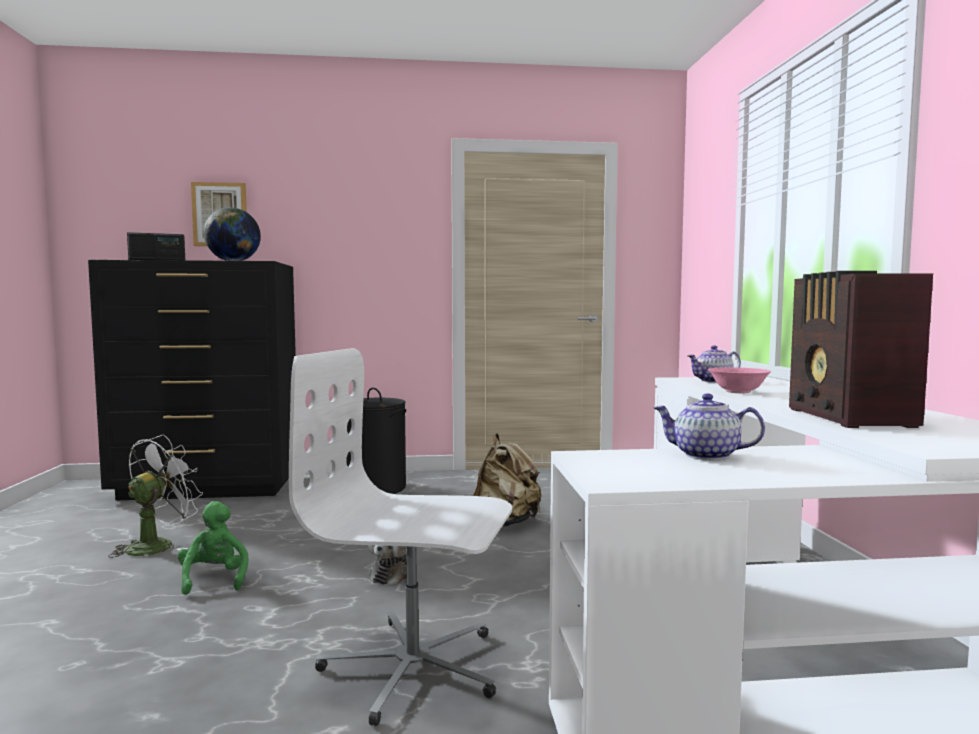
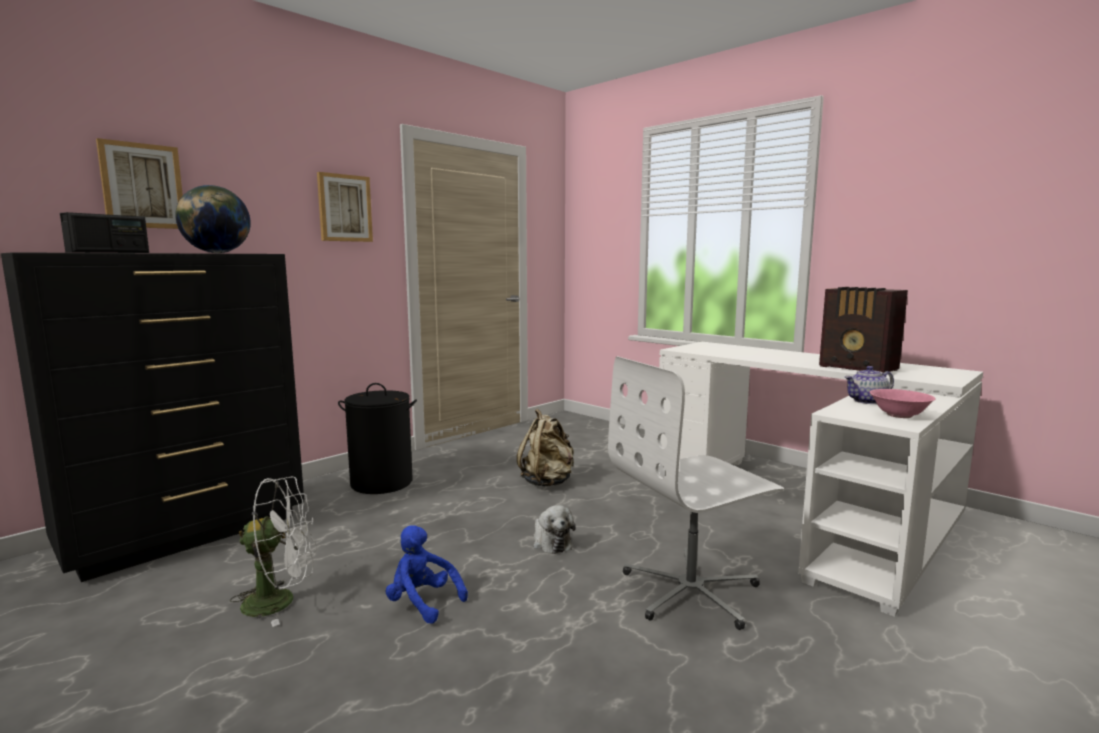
camera: 40 degrees left, 5 degrees up
white fan [109,435,203,558] -> white fan turned 90 degrees clockwise [230,477,317,627]
green plush toy [177,501,248,595] -> blue plush toy [386,525,468,624]
teapot [688,345,741,383] -> none
pink bowl [708,367,771,393] -> pink bowl moved to [870,389,936,418]
none -> picture [317,172,373,242]

